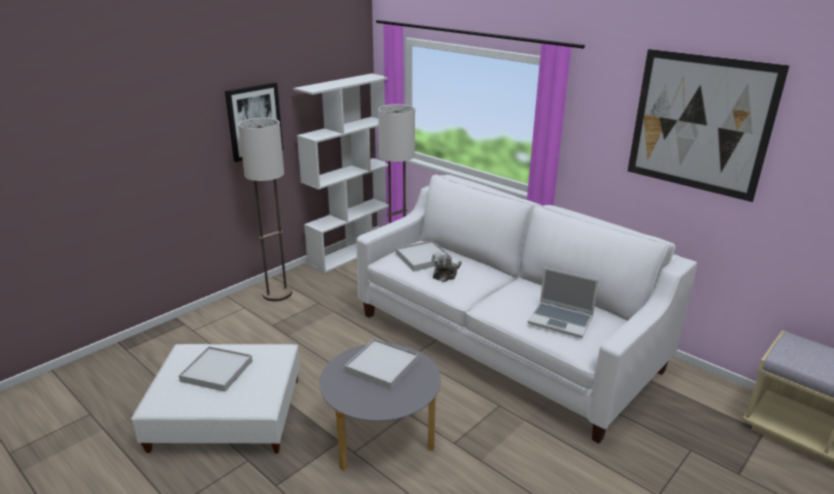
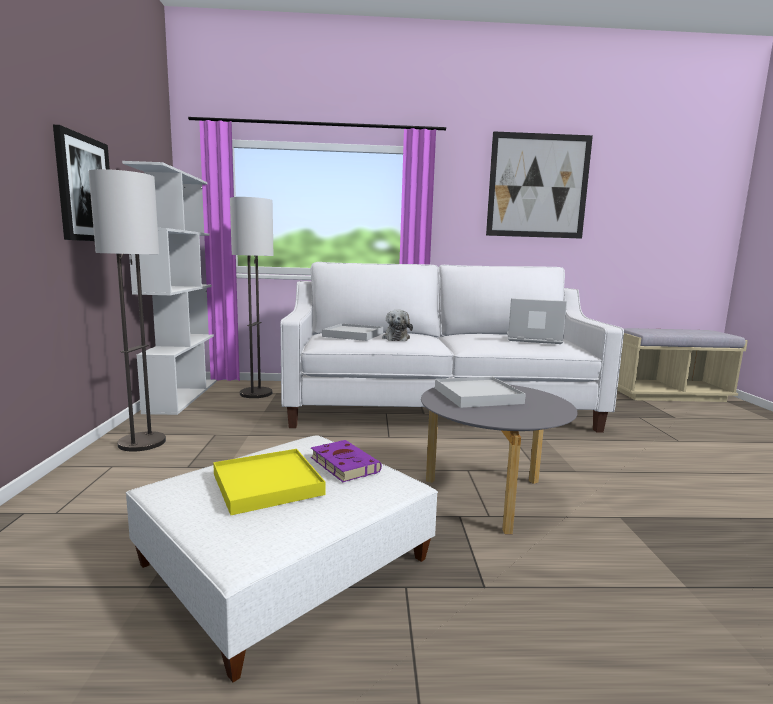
camera: 45 degrees left, 15 degrees down
white tray [179,346,252,392] -> yellow tray [213,449,325,515]
laptop [528,268,599,338] -> laptop turned 150 degrees counterclockwise [507,298,567,344]
none -> purple book [311,440,382,482]

